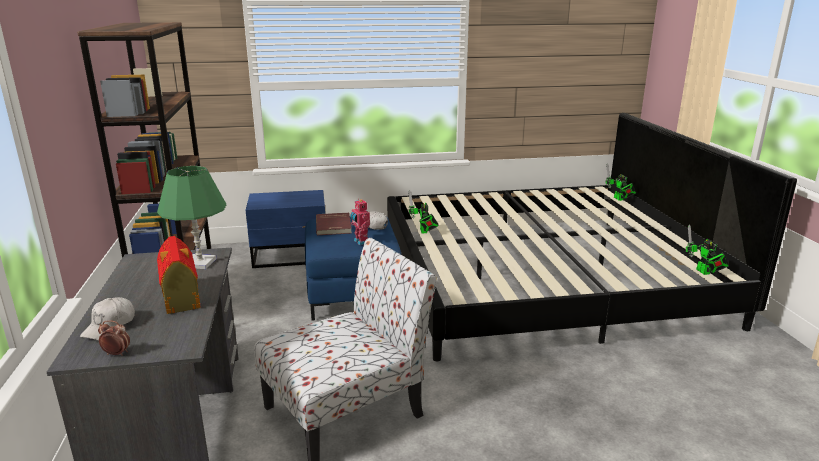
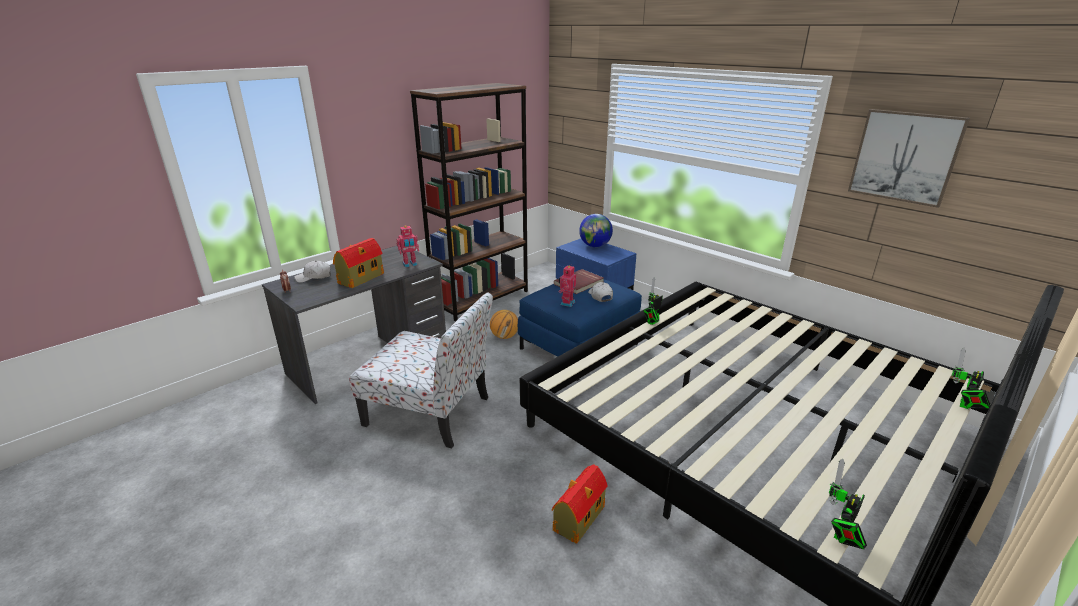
camera: 55 degrees right, 5 degrees up
green table lamp [157,166,226,269] -> toy robot [397,225,419,267]
none -> basketball [490,310,518,339]
none -> toy house [552,464,608,544]
none -> globe [579,214,613,247]
none -> picture [848,109,970,208]

